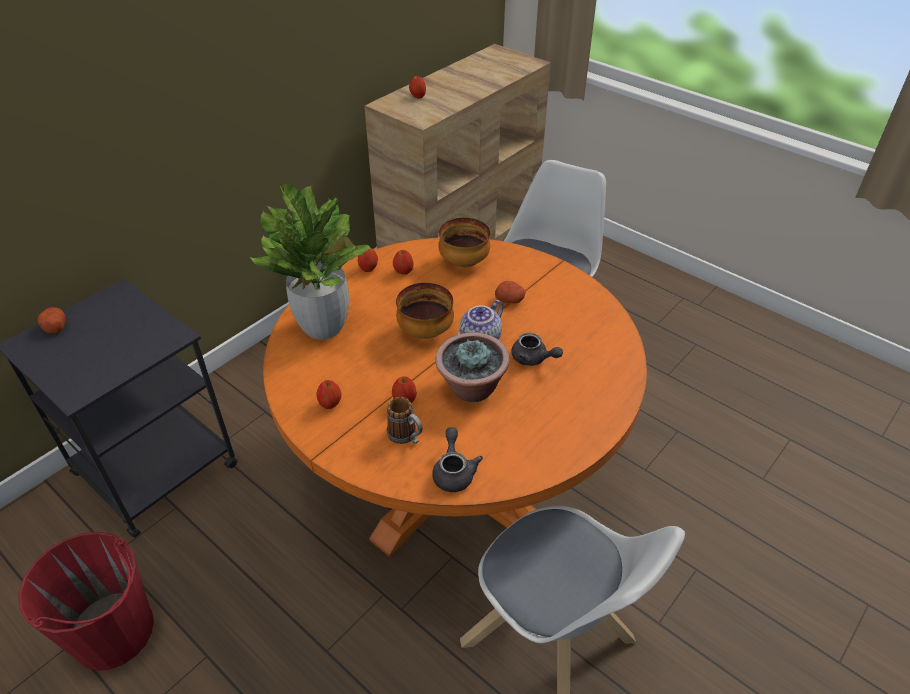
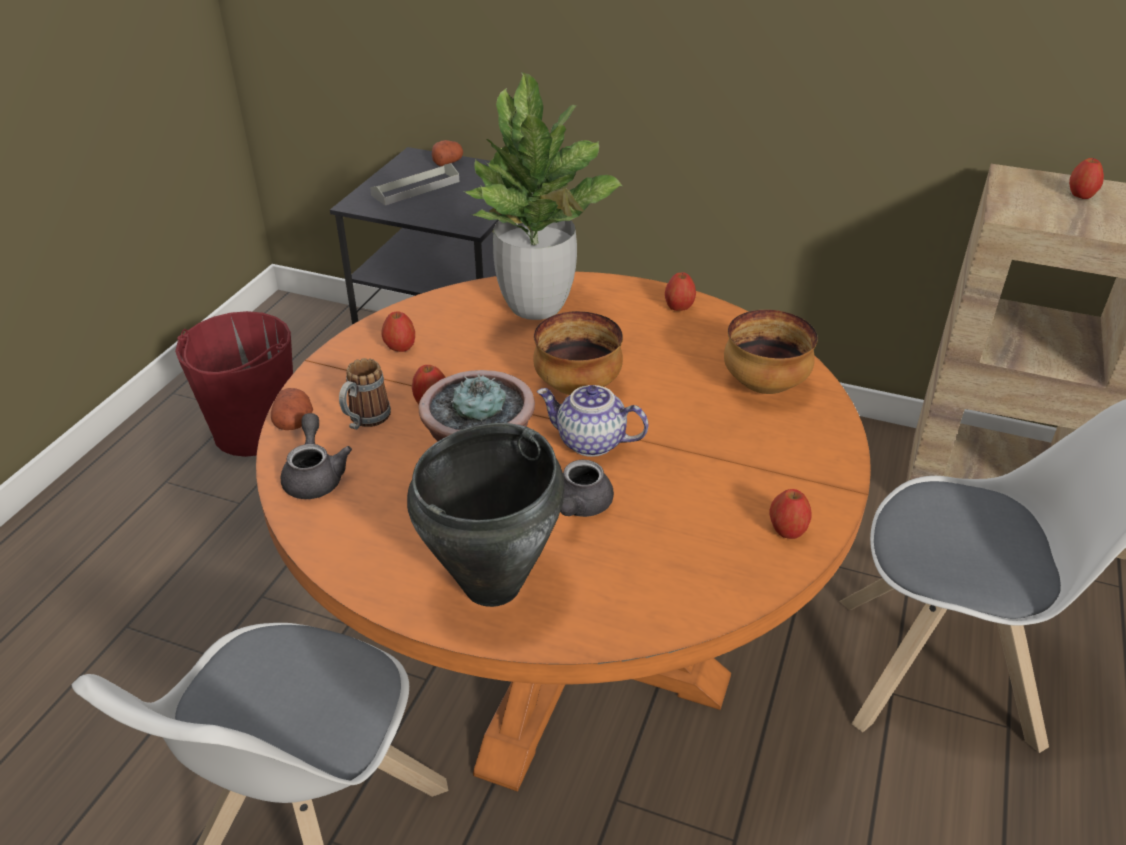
camera: 70 degrees right, 5 degrees down
apple [393,250,413,275] -> apple moved to [769,489,811,539]
grey teapot [432,427,483,492] -> grey teapot turned 75 degrees counterclockwise [281,413,352,499]
potato [495,281,526,304] -> potato moved to [271,388,313,430]
none -> grey tray [370,163,460,205]
none -> black cooking pot [407,423,564,607]

